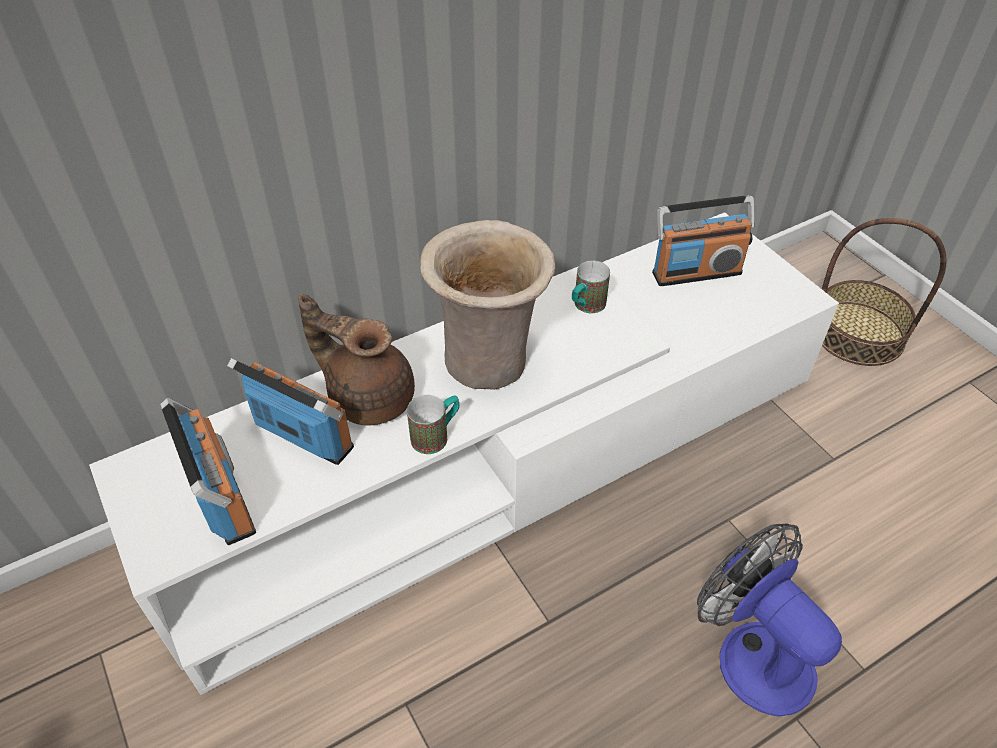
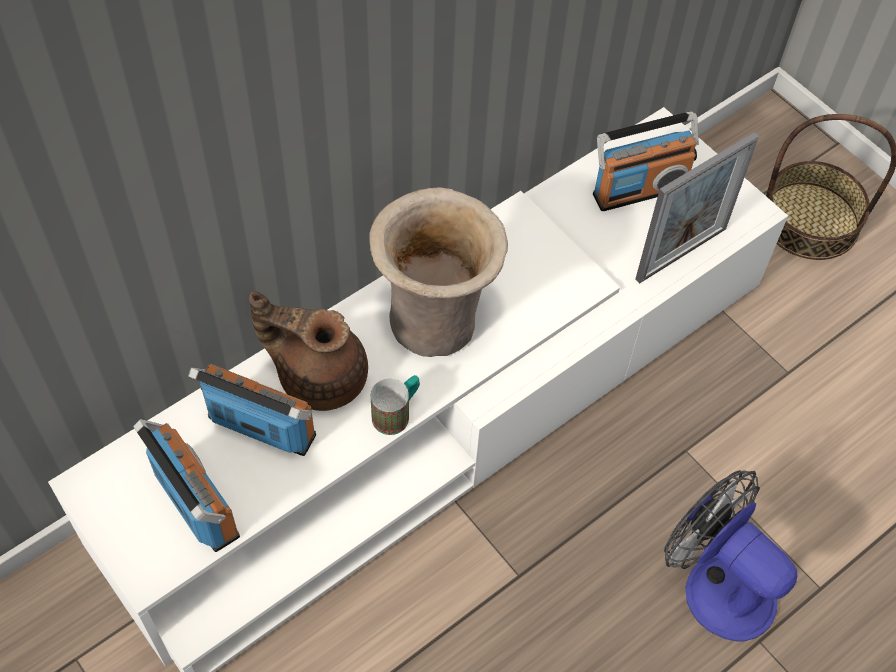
camera: 10 degrees left, 10 degrees up
mug [572,260,610,313] -> none
none -> picture frame [635,132,759,284]

